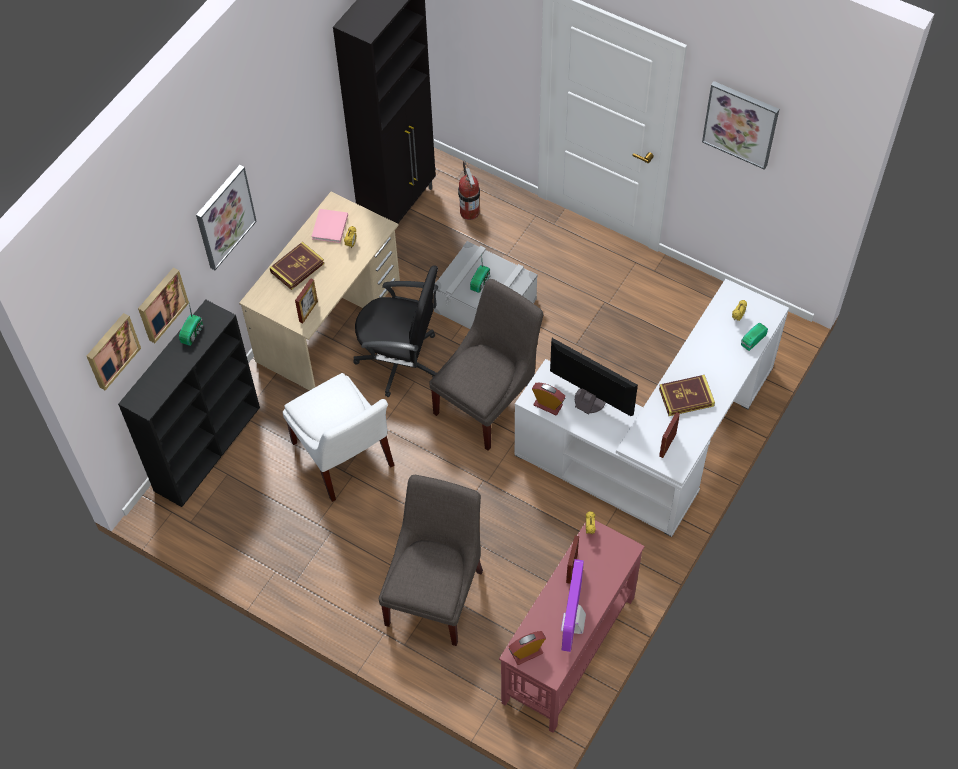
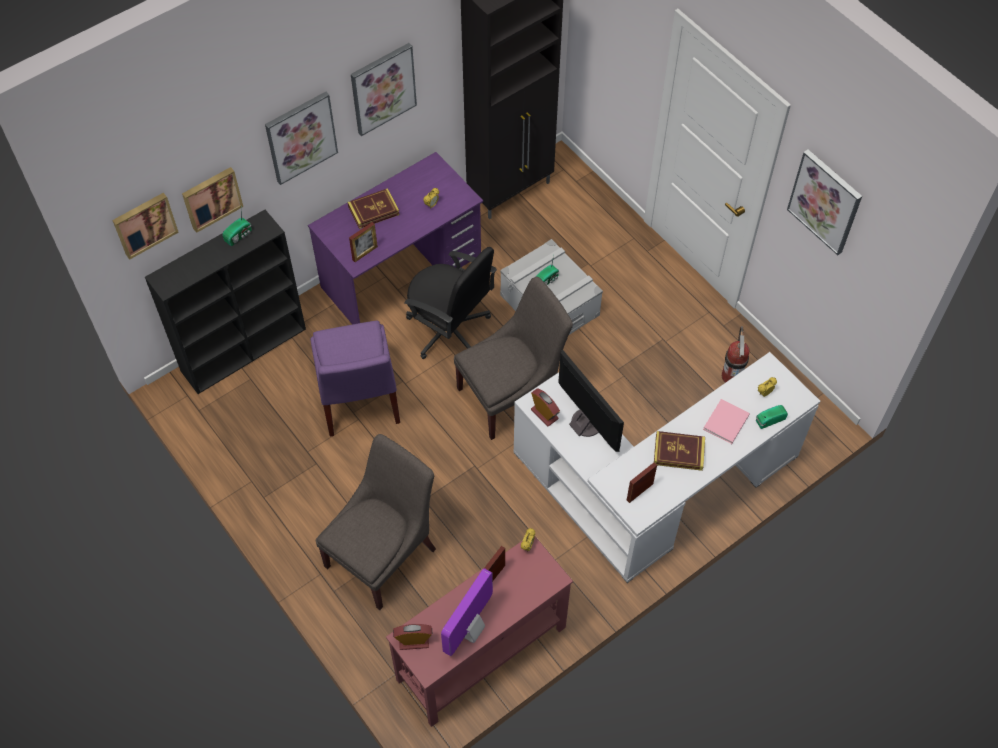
camera: 20 degrees right, 0 degrees up
beige desk [239,192,400,390] -> purple desk [308,152,483,325]
white chair [283,373,394,502] -> purple chair [310,321,400,437]
pink book [311,209,348,243] -> pink book moved to [703,399,750,444]
fire extinguisher [458,161,480,220] -> fire extinguisher moved to [722,326,749,383]
none -> picture [351,43,417,136]

